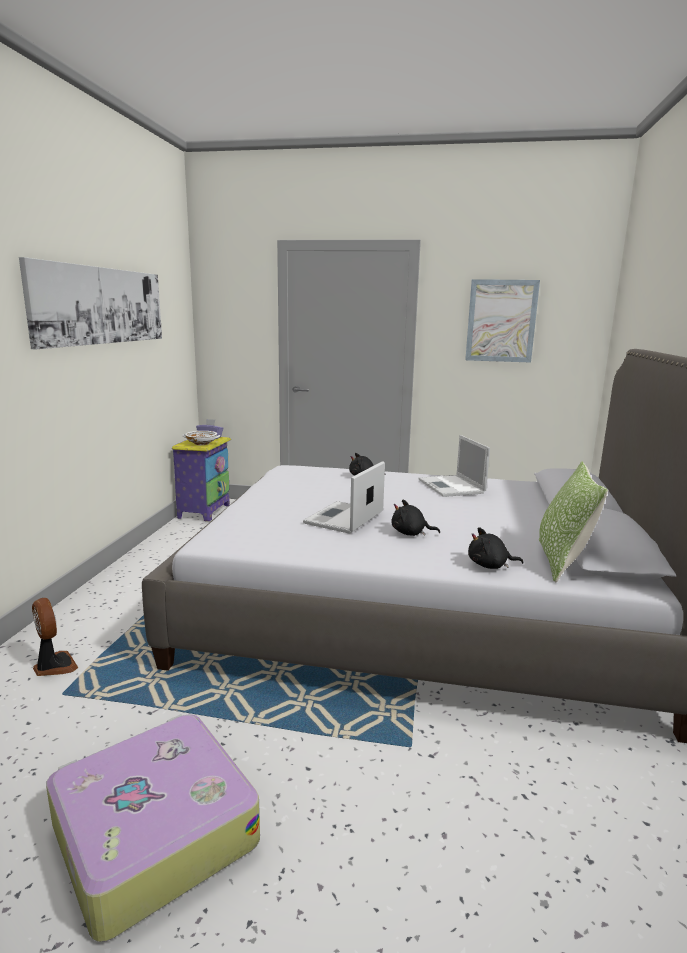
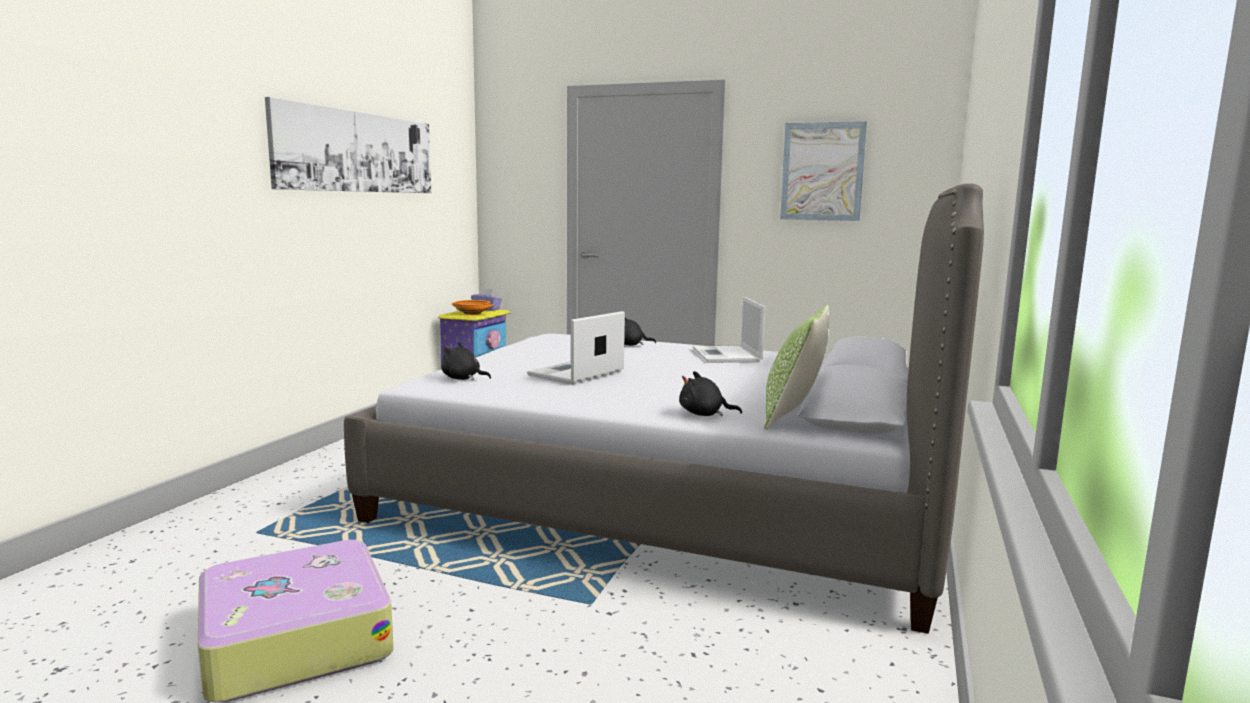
camera: 10 degrees right, 5 degrees down
fan [32,598,79,676] -> none
white bowl [182,431,220,445] -> orange bowl [452,300,493,315]
black plush toy [391,500,440,536] -> black plush toy moved to [441,342,491,380]

